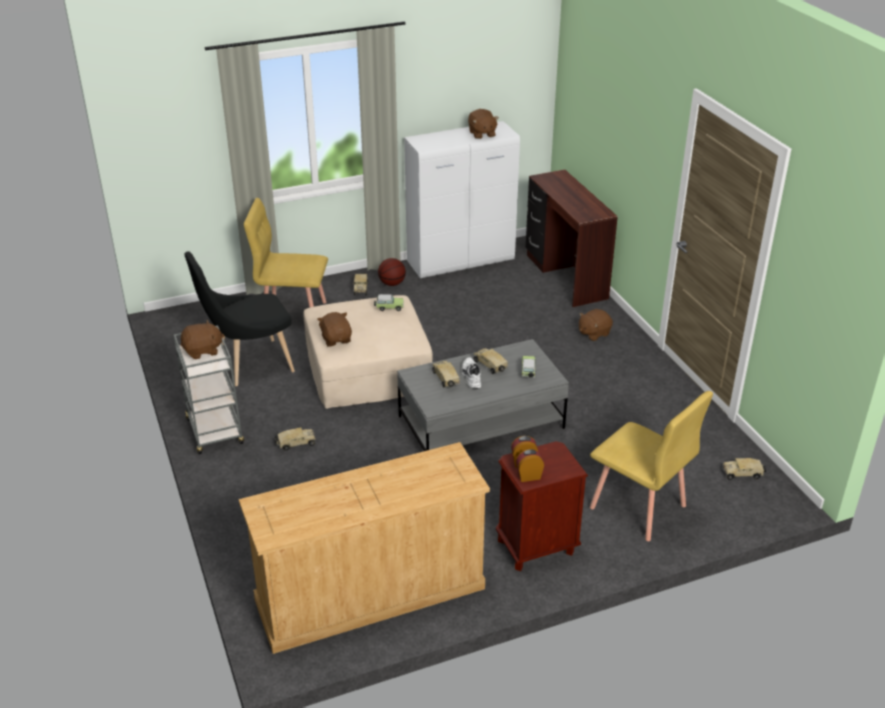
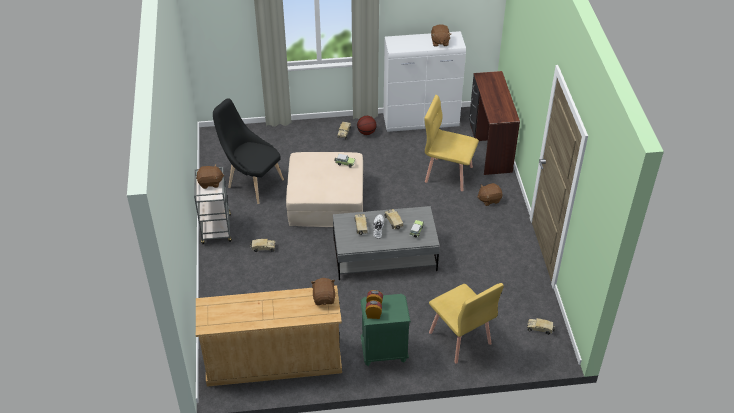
camera: 15 degrees right, 10 degrees up
black chair [184,251,295,386] -> black chair turned 45 degrees clockwise [213,99,284,204]
yellow chair [244,198,328,308] -> yellow chair moved to [424,95,479,191]
brown plush toy [317,312,352,347] -> brown plush toy moved to [311,278,335,305]
brown nightstand [496,441,588,571] -> green nightstand [360,294,411,366]

